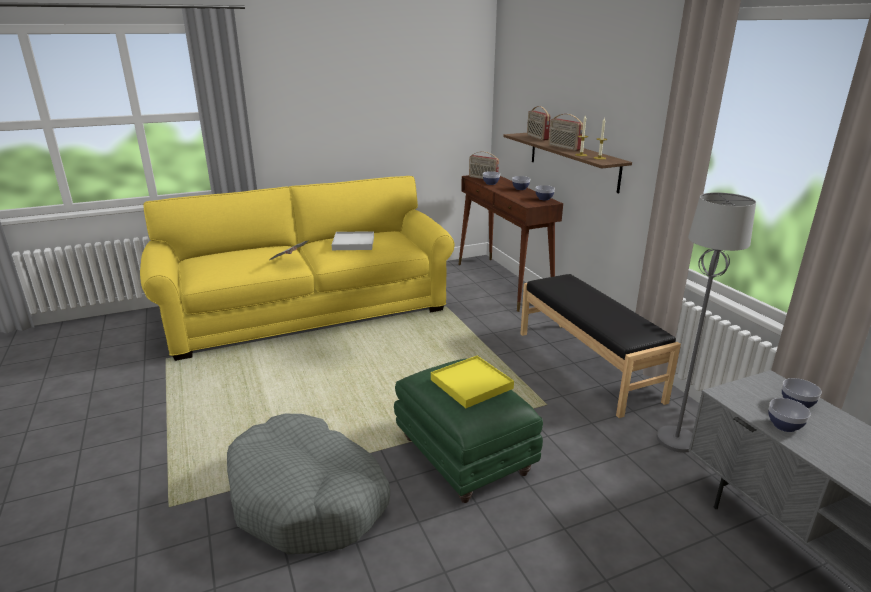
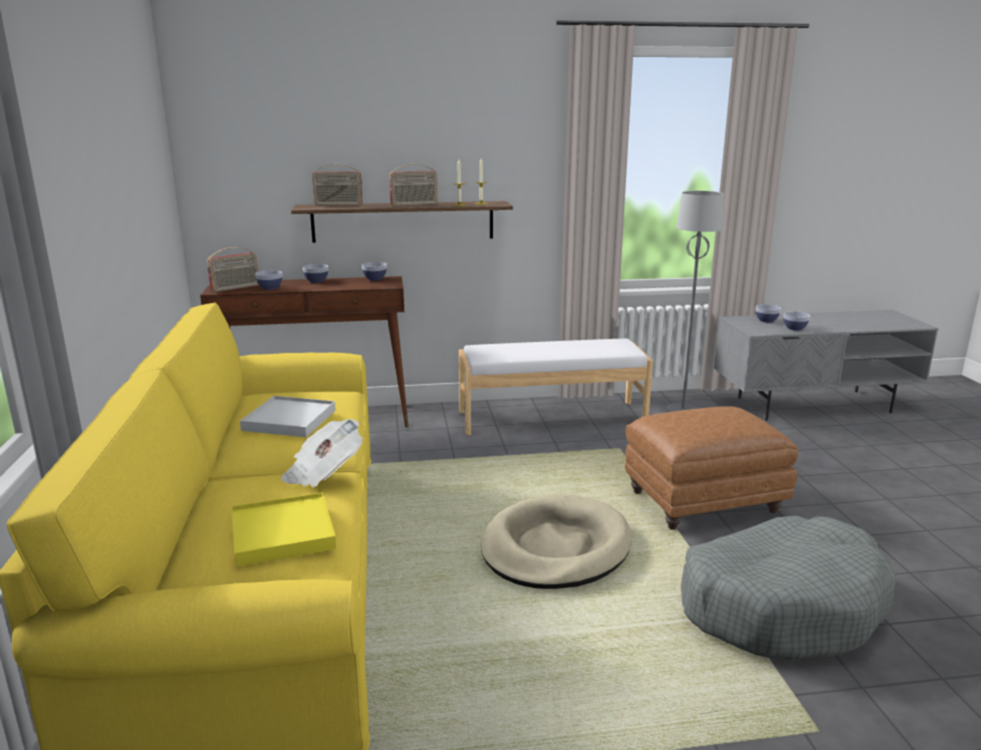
camera: 75 degrees left, 5 degrees down
green ottoman [394,358,543,503] -> brown ottoman [625,406,798,530]
yellow tray [431,356,514,408] -> yellow tray moved to [232,492,336,567]
black bench [520,274,681,418] -> white bench [459,338,653,435]
none -> beige dog bed [481,494,632,589]

